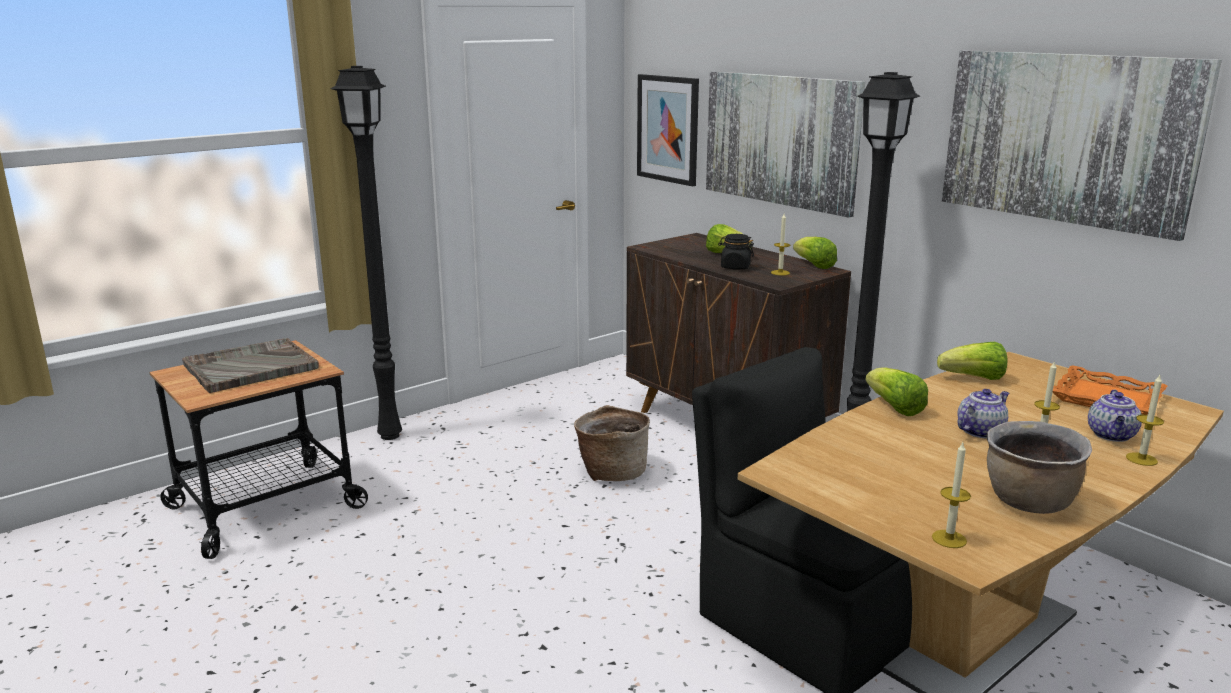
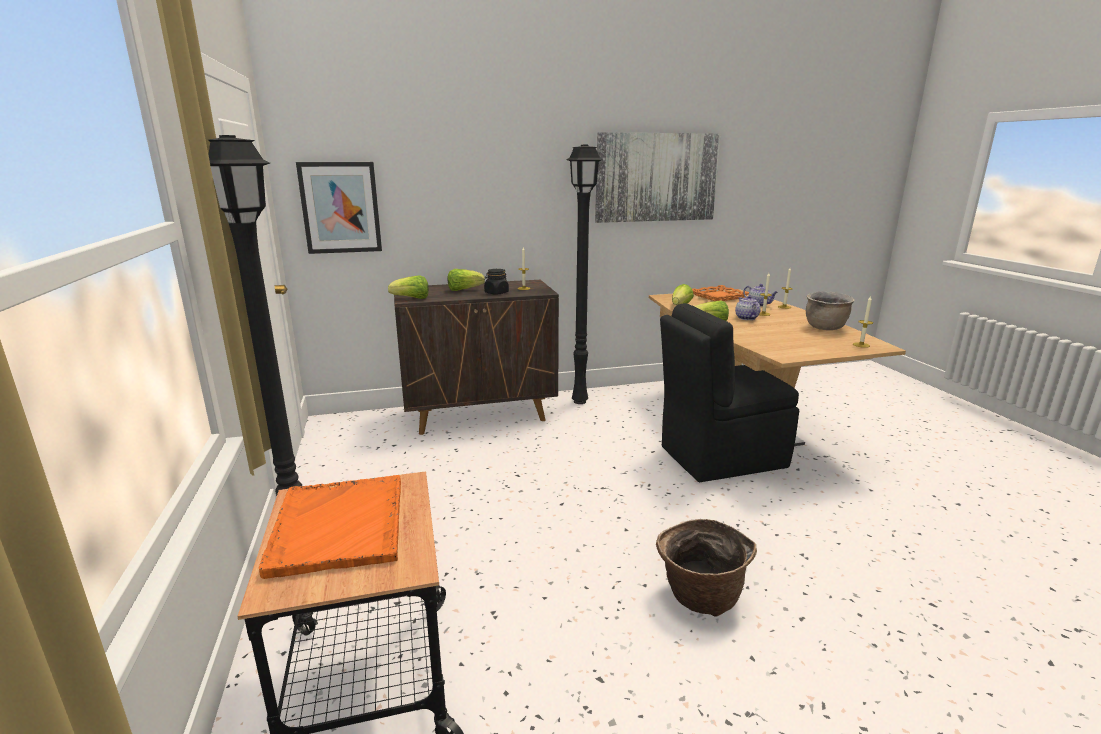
camera: 65 degrees left, 0 degrees up
grey tray [182,338,319,393] -> orange tray [259,475,401,579]
basket [574,405,650,481] -> basket moved to [656,519,757,617]
picture [706,71,865,218] -> none
lettuce [793,237,837,269] -> lettuce moved to [388,275,429,299]

